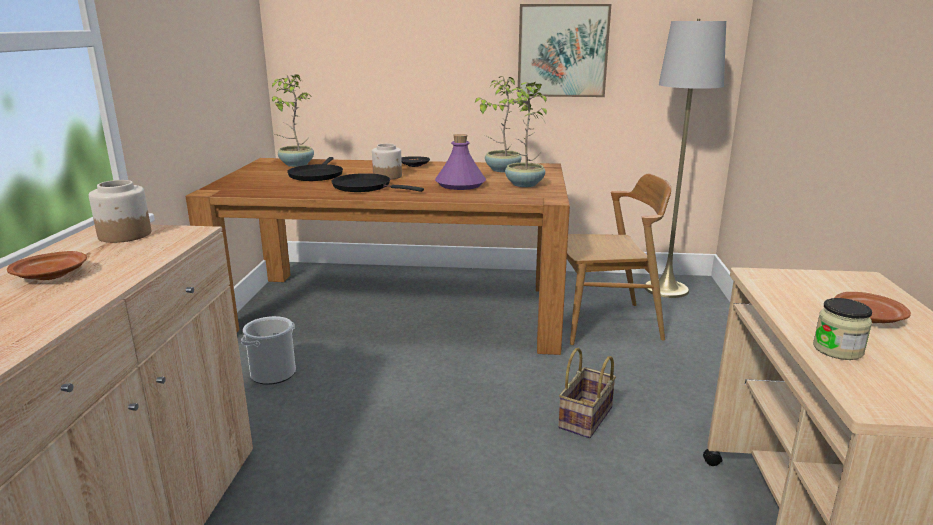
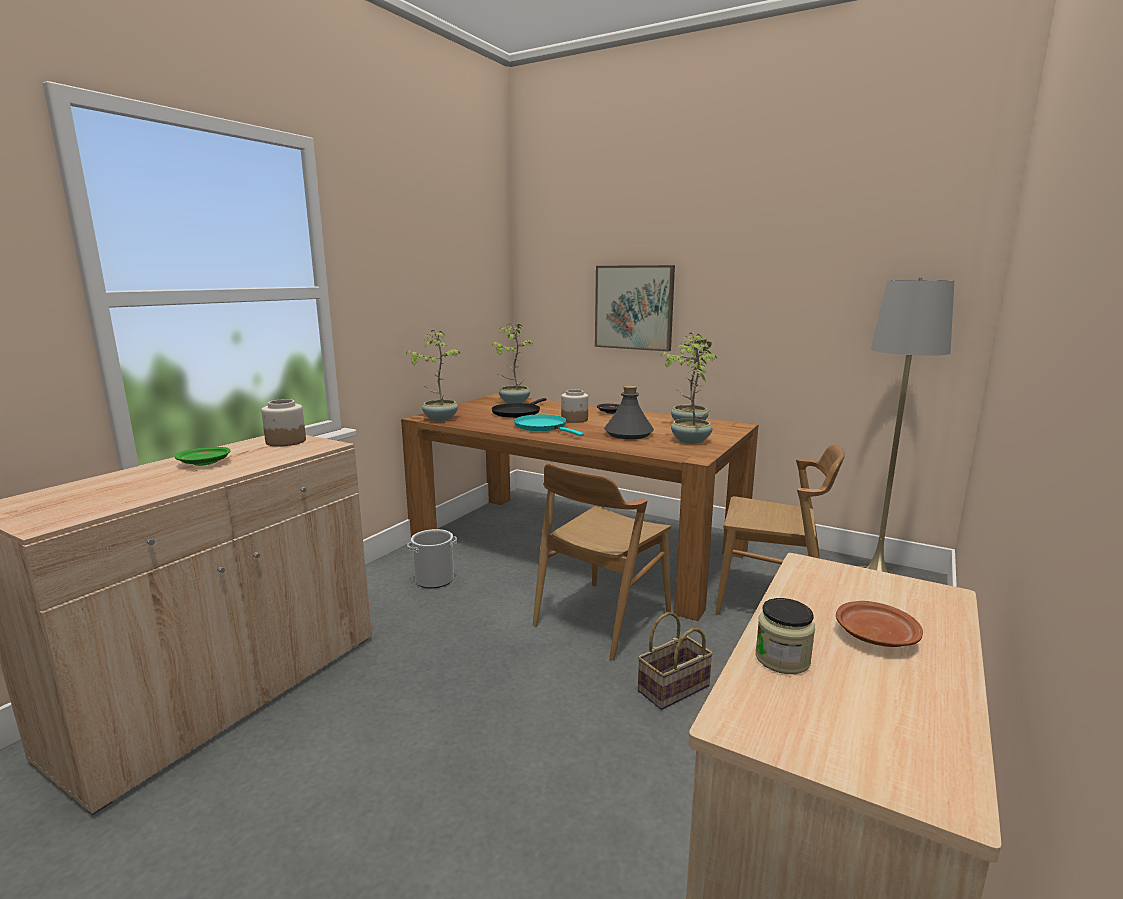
camera: 25 degrees right, 5 degrees down
brown plate [7,251,87,280] -> green plate [174,447,231,466]
black frying pan [331,173,424,192] -> turquoise frying pan [514,414,584,436]
purple bottle [435,134,486,190] -> grey bottle [604,385,654,439]
picture [518,4,611,97] -> picture moved to [595,265,675,352]
none -> potted plant [405,330,460,421]
none -> brown chair [533,463,671,661]

